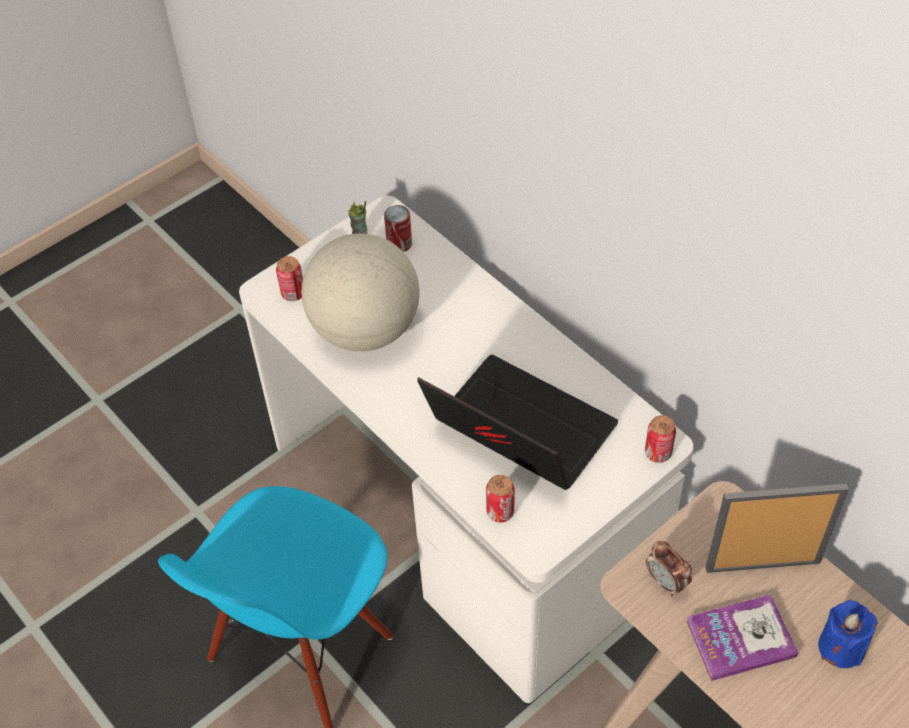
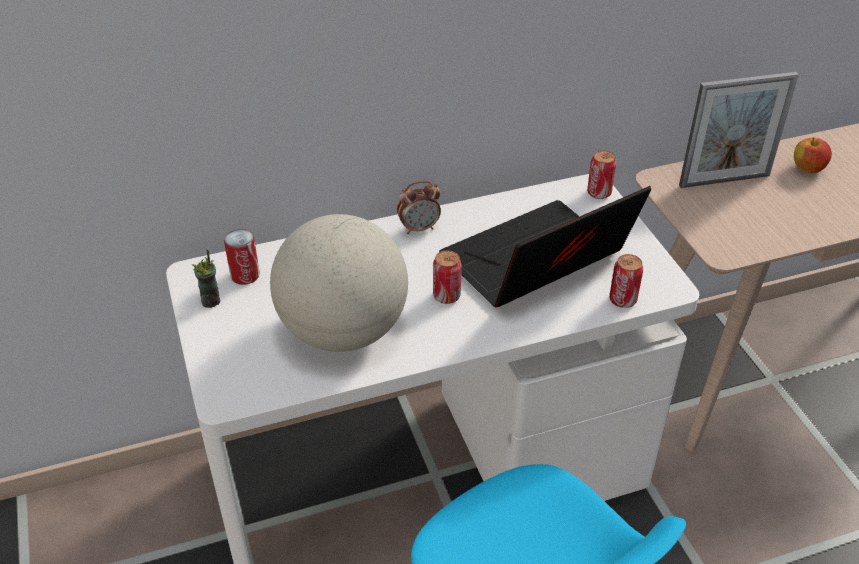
camera: 70 degrees left, 10 degrees down
can [276,256,303,301] -> can moved to [433,250,462,304]
alarm clock [646,541,692,596] -> alarm clock moved to [397,181,441,234]
book [686,594,798,681] -> none
picture frame [706,484,849,573] -> picture frame turned 120 degrees counterclockwise [679,72,799,188]
blue candle [818,600,878,668] -> apple [794,137,832,174]

